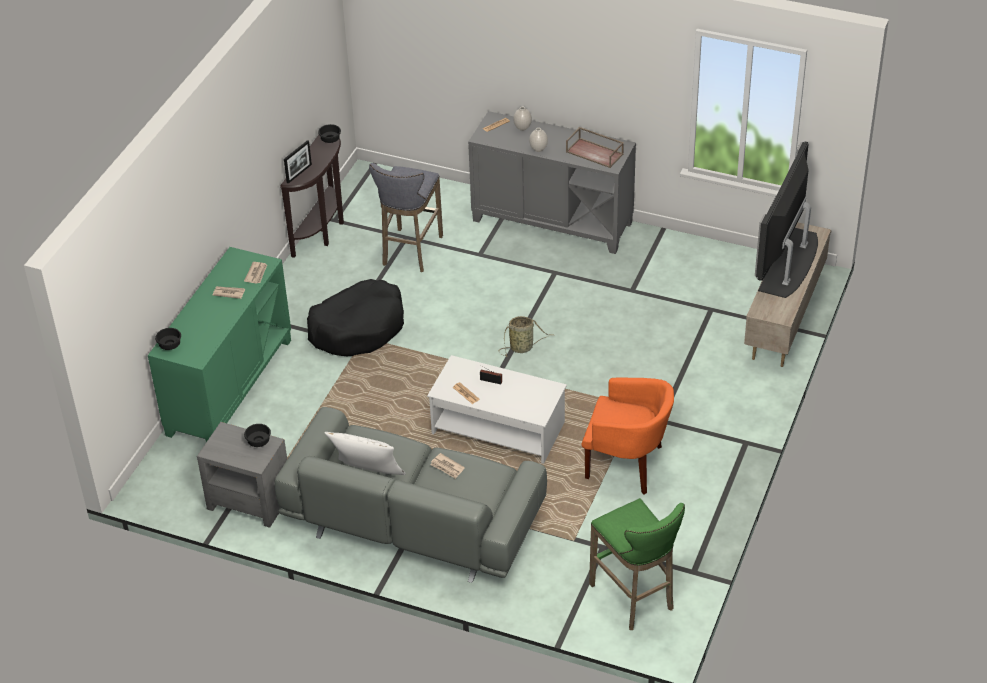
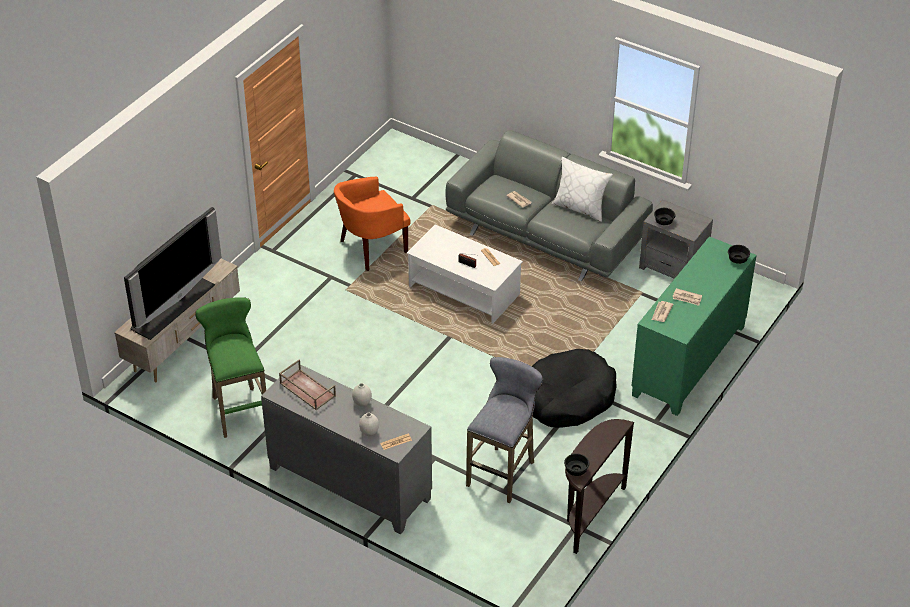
camera: 170 degrees left, 0 degrees up
picture frame [284,140,312,183] -> none
basket [500,316,551,357] -> none
orange armchair [582,377,674,495] -> orange armchair turned 60 degrees counterclockwise [334,177,411,271]
green stool [589,498,685,630] -> green stool moved to [195,297,266,438]

